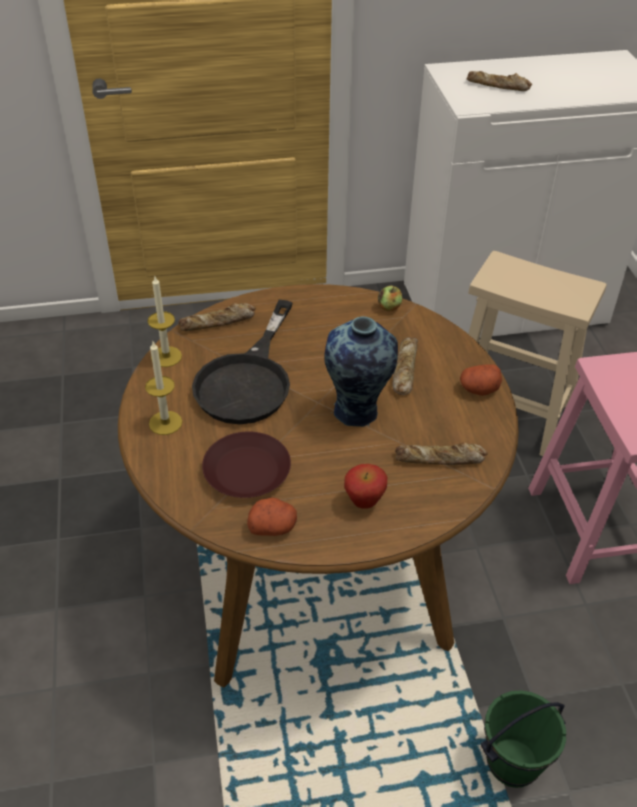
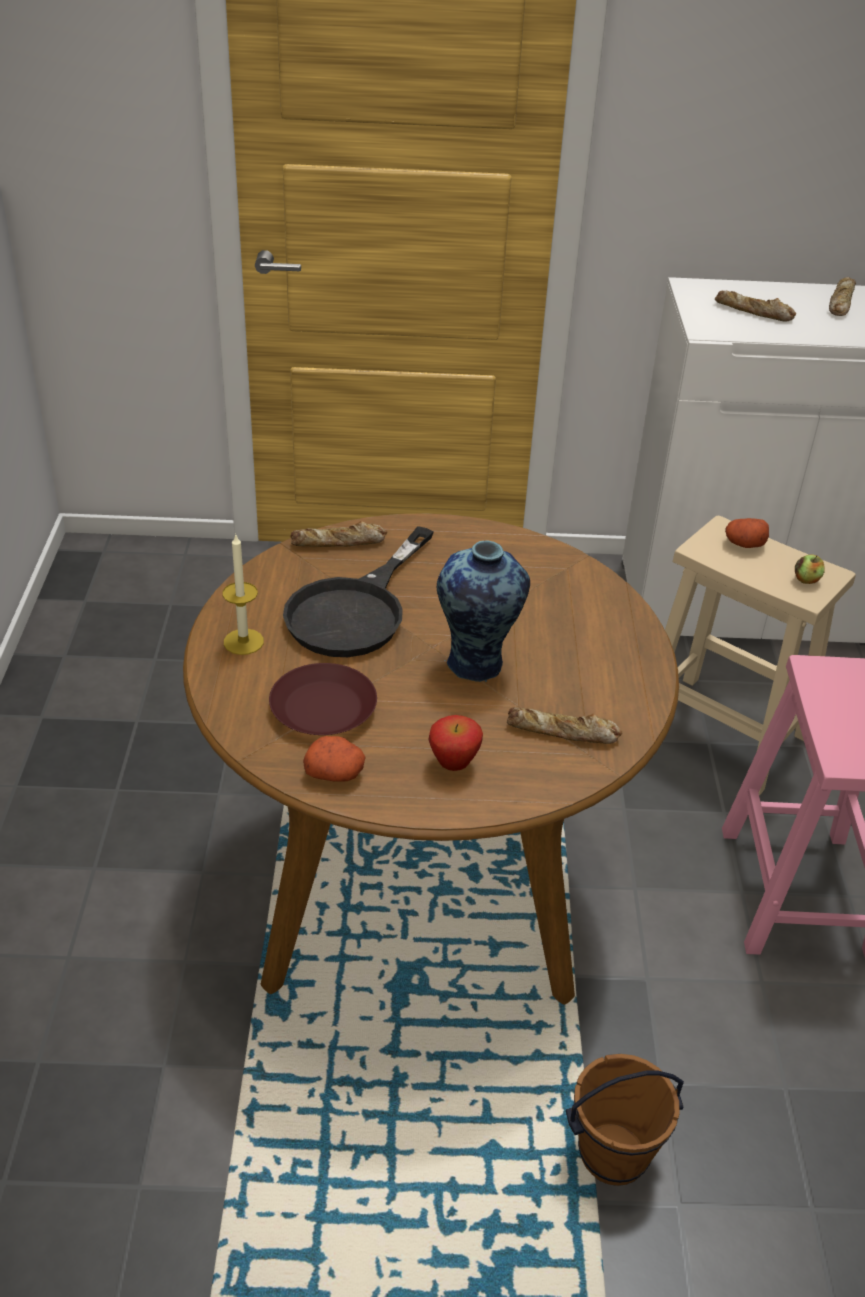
camera: 10 degrees right, 5 degrees down
candle [147,277,182,367] -> none
apple [378,286,402,311] -> apple moved to [795,554,825,584]
bread [392,337,418,395] -> bread moved to [829,277,856,316]
potato [460,364,502,396] -> potato moved to [725,518,769,548]
green bucket [481,690,566,788] -> brown bucket [566,1054,684,1186]

